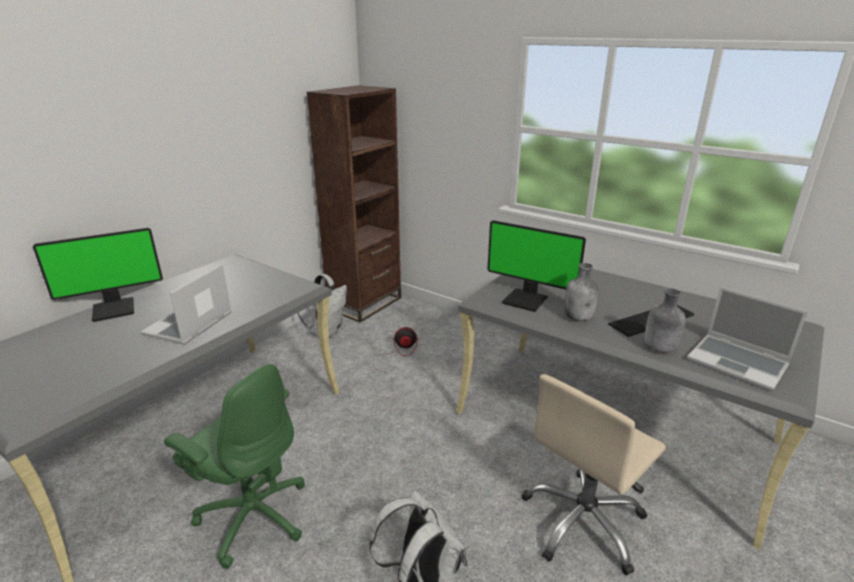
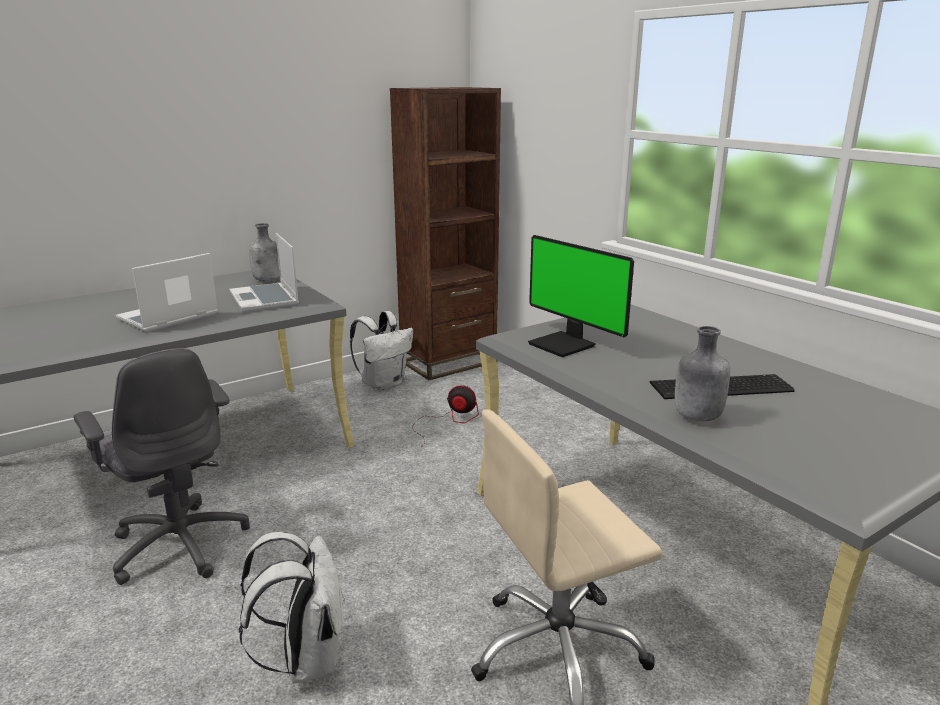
camera: 20 degrees right, 5 degrees down
monitor [33,228,163,322] -> none
green office chair [164,364,305,569] -> grey office chair [73,348,250,585]
grey bottle [564,263,598,321] -> grey bottle moved to [249,223,280,282]
laptop [687,287,808,391] -> laptop moved to [230,233,299,312]

